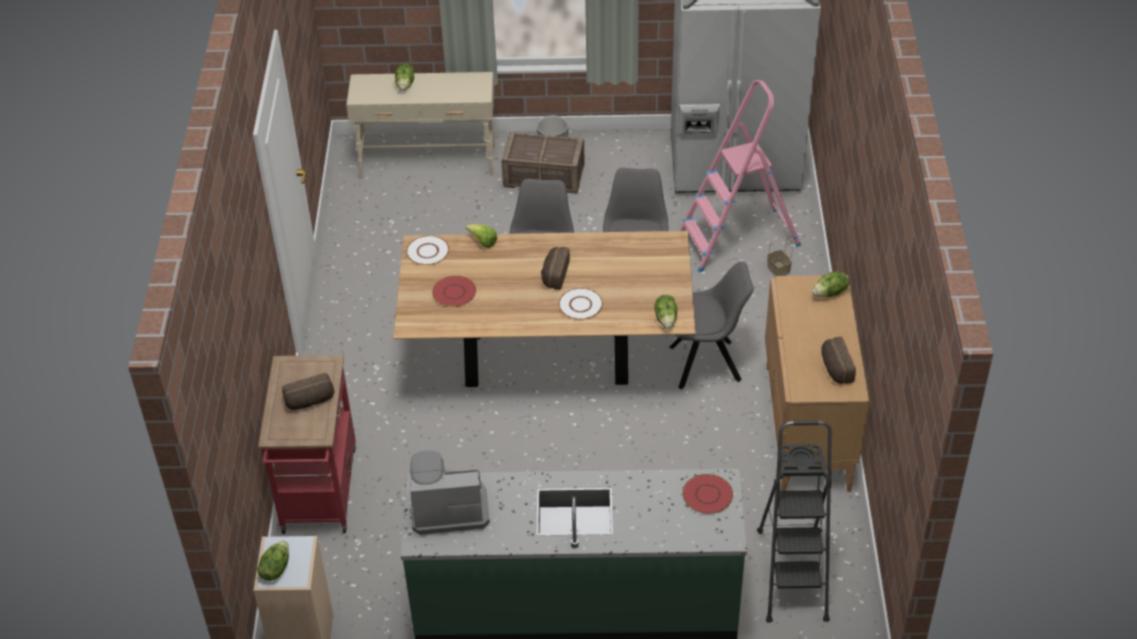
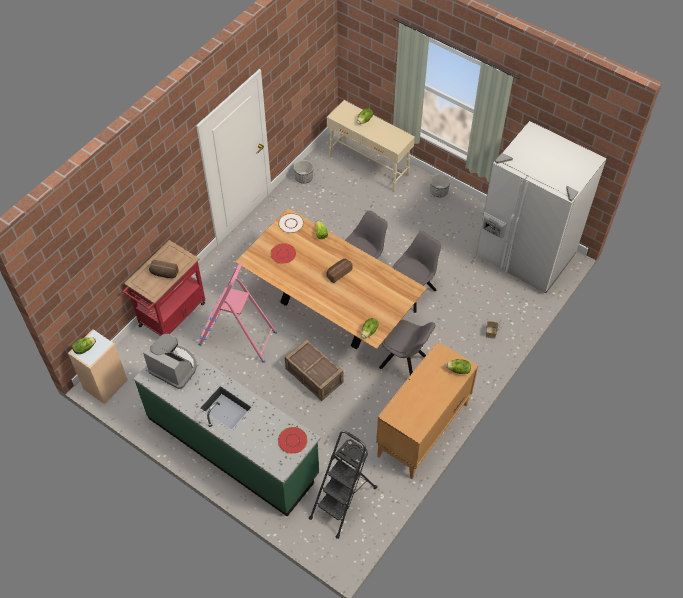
camera: 35 degrees right, 10 degrees up
crate [502,132,585,194] -> crate moved to [285,339,343,401]
white plate [558,288,603,320] -> none
pink step ladder [679,80,801,272] -> pink step ladder moved to [198,262,277,363]
bread [821,337,856,384] -> none
none -> planter [294,160,314,184]

